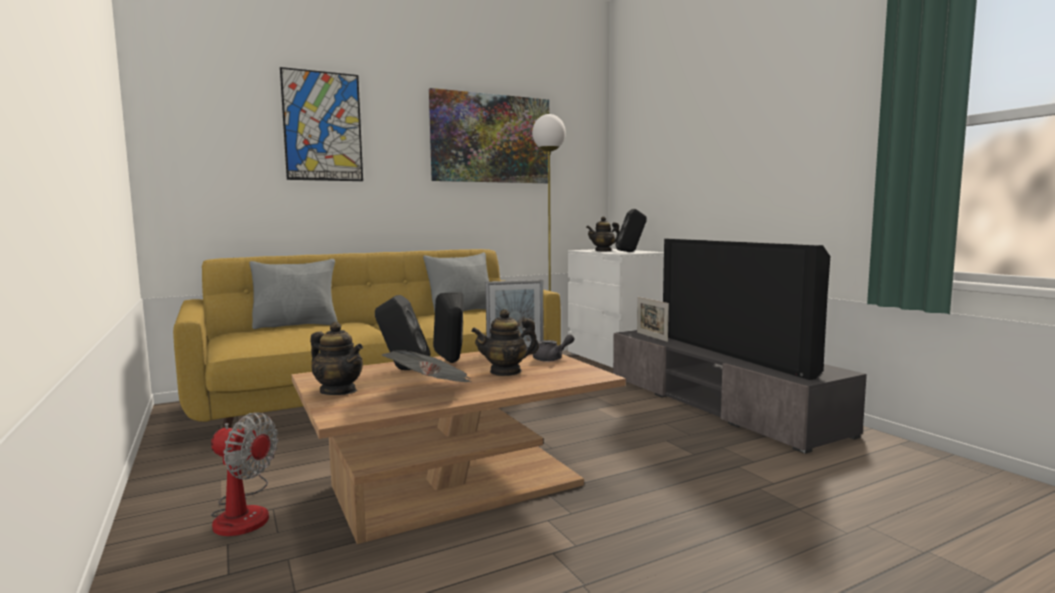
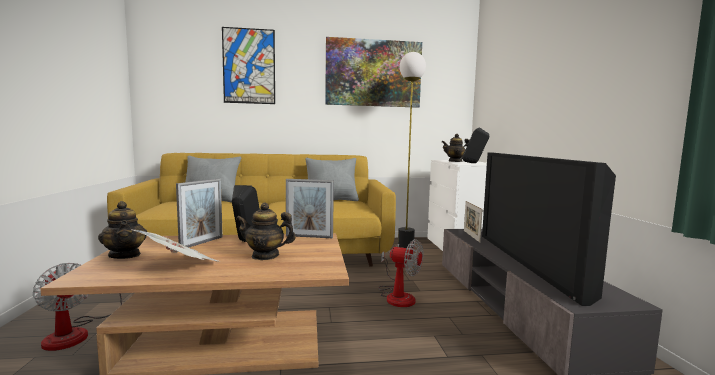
camera: 20 degrees right, 0 degrees up
black speaker [375,295,430,370] -> picture frame [176,179,223,248]
grey teapot [533,334,575,362] -> none
none -> fan [378,239,423,307]

